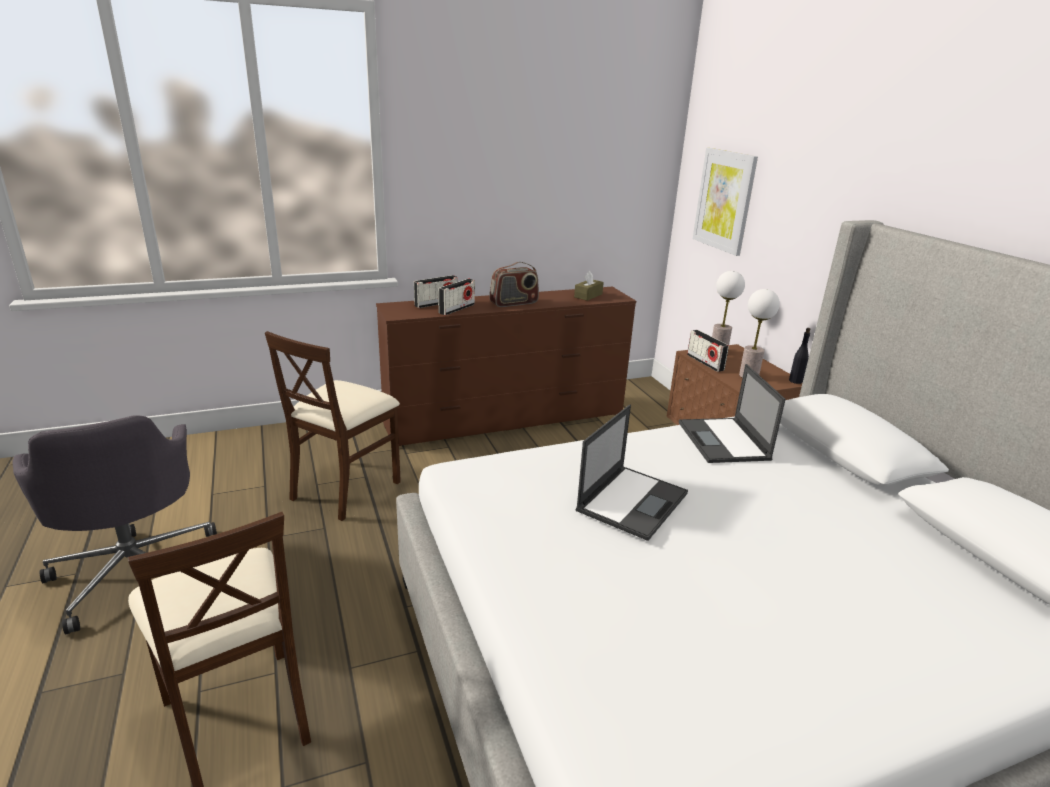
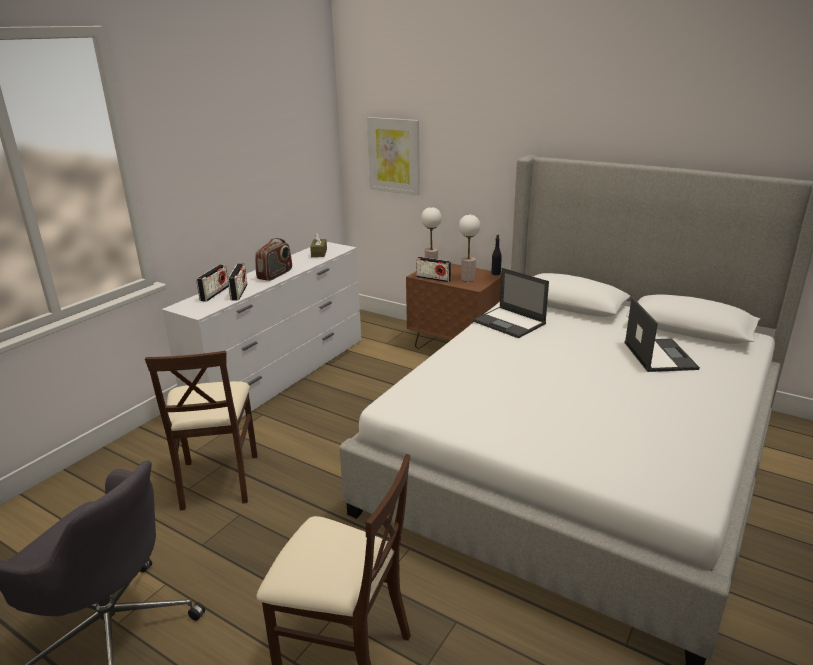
camera: 35 degrees left, 0 degrees up
brown dresser [376,287,636,446] -> white dresser [162,242,361,417]
laptop [576,405,688,541] -> laptop moved to [625,297,700,372]

